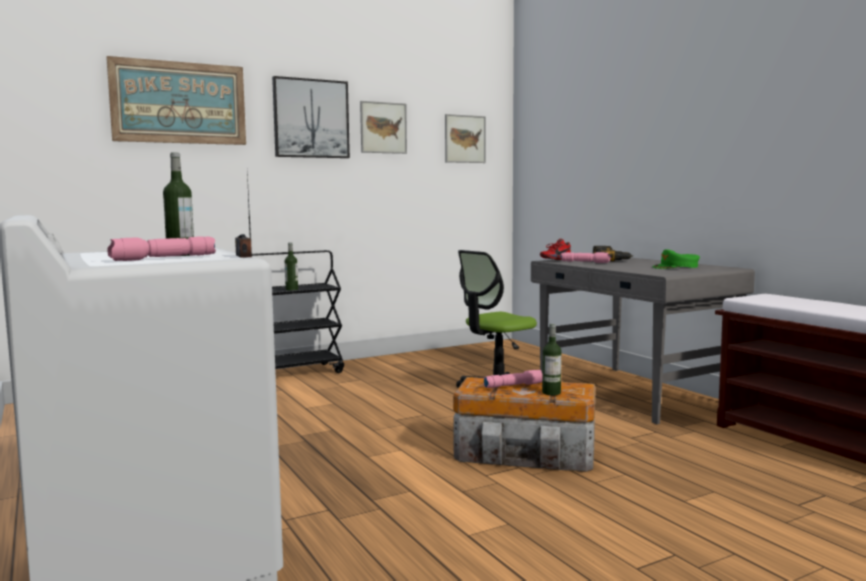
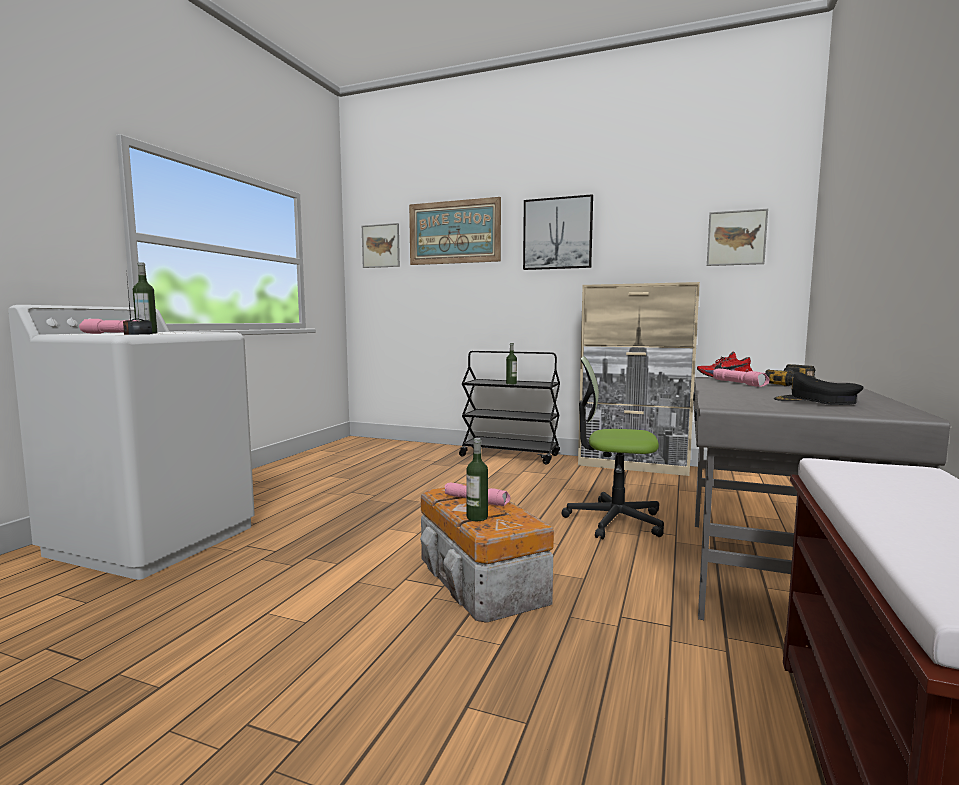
camera: 50 degrees right, 0 degrees up
picture [360,101,407,154] -> picture moved to [362,223,400,268]
green cap [653,249,700,269] -> black cap [773,372,863,405]
none -> beige cabinet [578,282,700,476]

